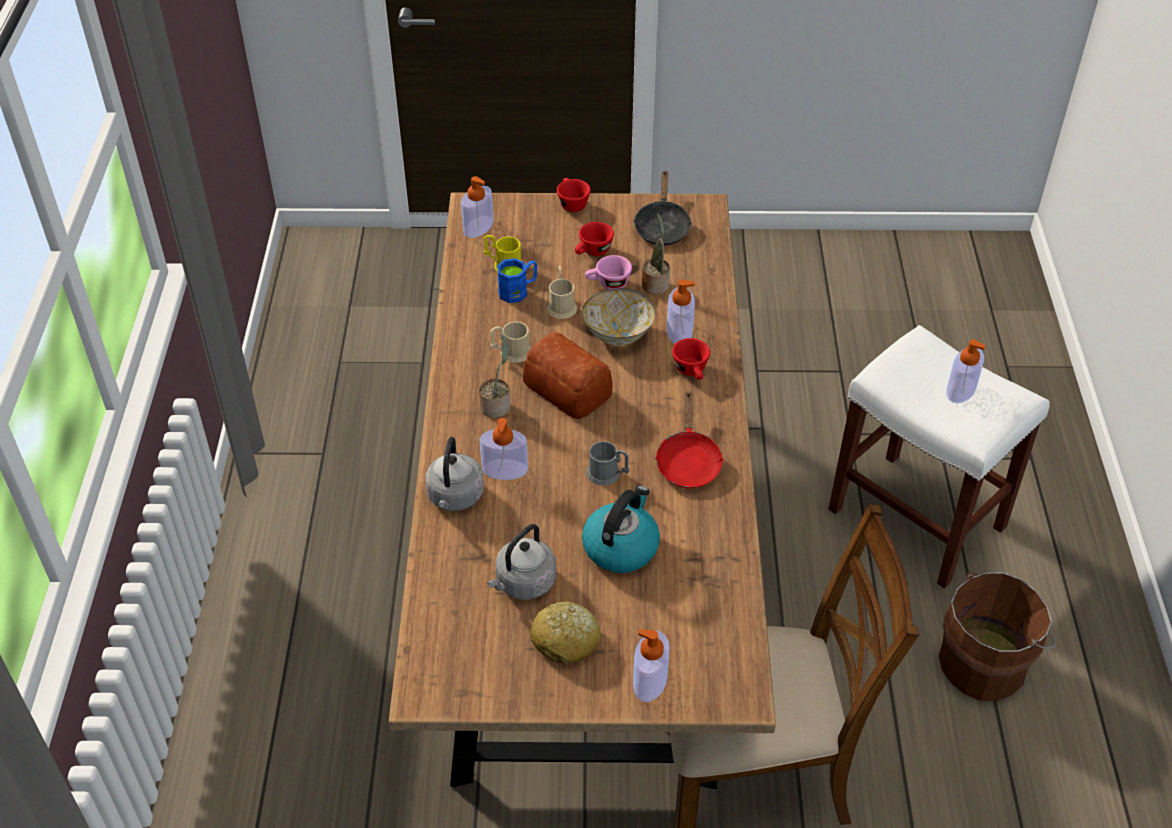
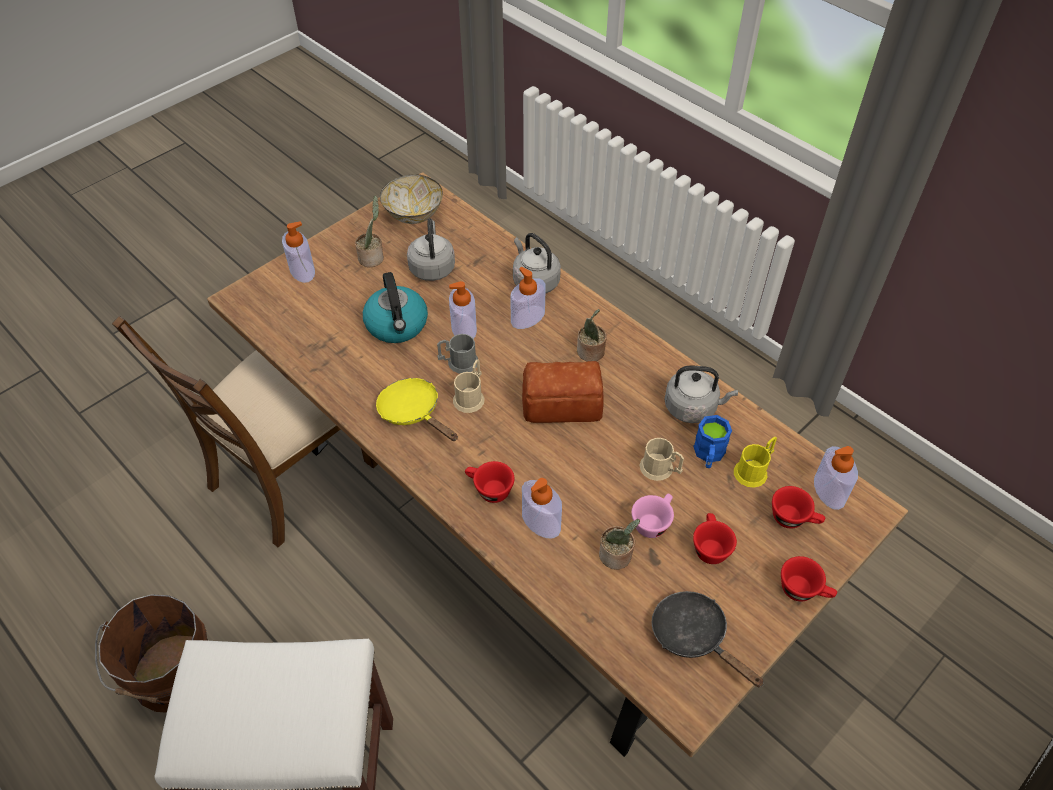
camera: 135 degrees right, 5 degrees up
beige mug [490,322,531,363] -> beige mug moved to [453,359,485,413]
bread [530,601,601,664] -> potted plant [355,196,384,267]
bowl [583,288,655,345] -> bowl moved to [380,174,443,224]
red frying pan [655,391,724,489] -> yellow frying pan [376,378,458,441]
soap dispenser [946,339,986,403] -> soap dispenser moved to [449,281,477,339]
none -> grey kettle [664,366,738,423]
none -> red cup [772,486,825,528]

